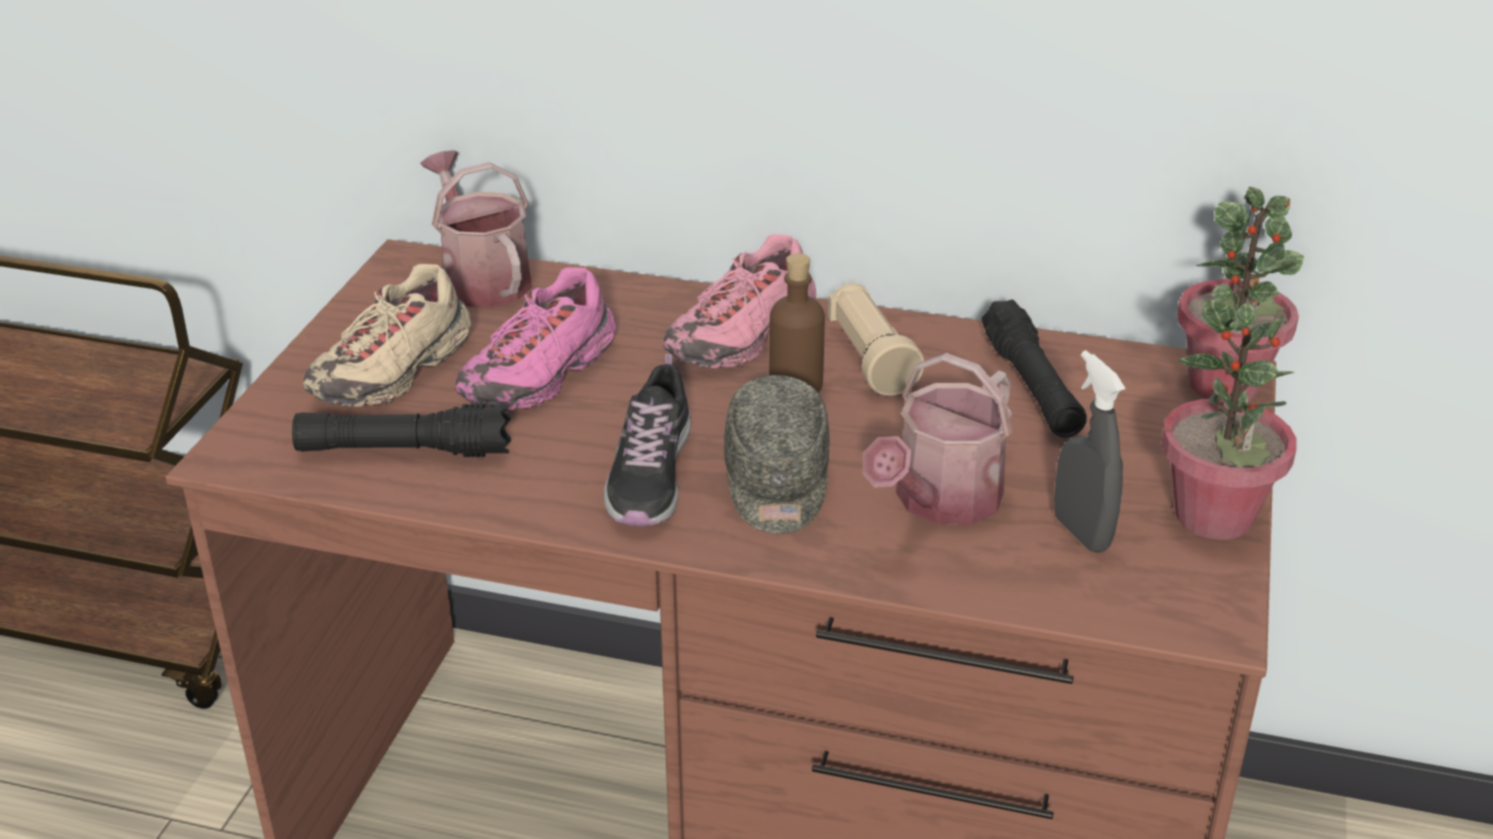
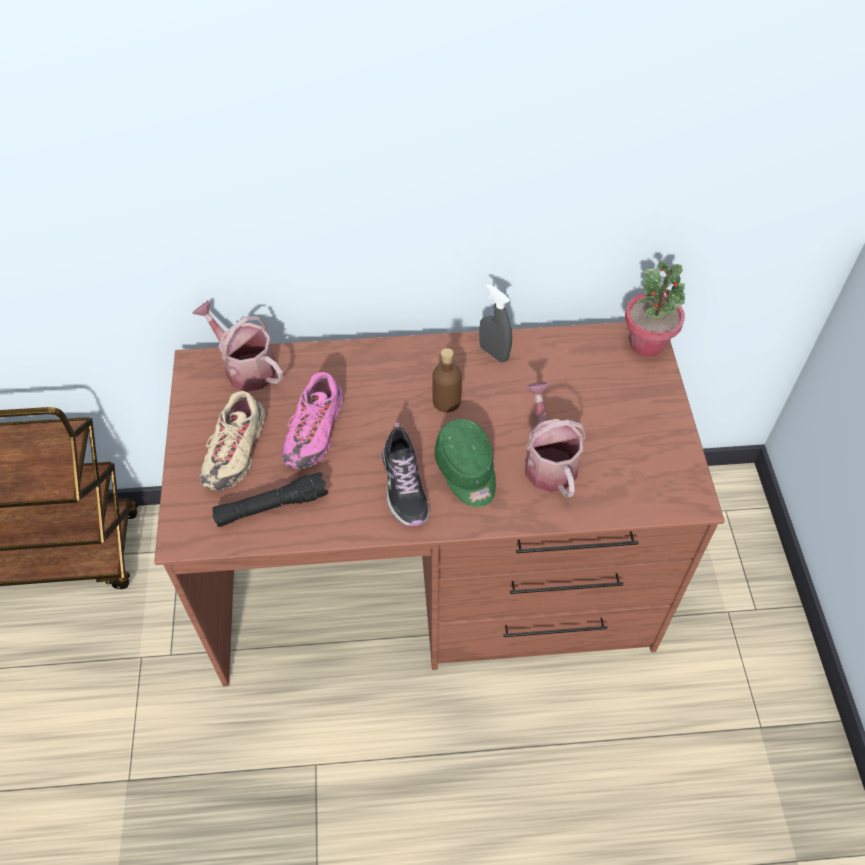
camera: 20 degrees left, 20 degrees up
pink shoe [663,234,816,368] -> none
grey cap [724,375,830,534] -> green cap [435,419,496,507]
beige flashlight [828,283,924,396] -> none
watering can [863,353,1012,525] -> watering can turned 150 degrees clockwise [525,382,586,497]
black flashlight [982,299,1087,438] -> none
grey spray bottle [1054,350,1125,553] -> grey spray bottle moved to [479,284,512,362]
potted plant [1161,300,1297,540] -> none

